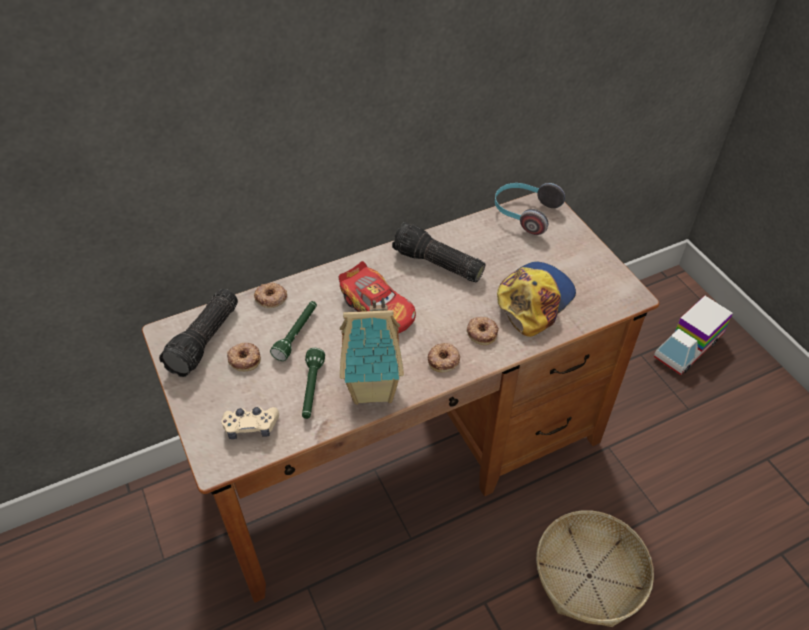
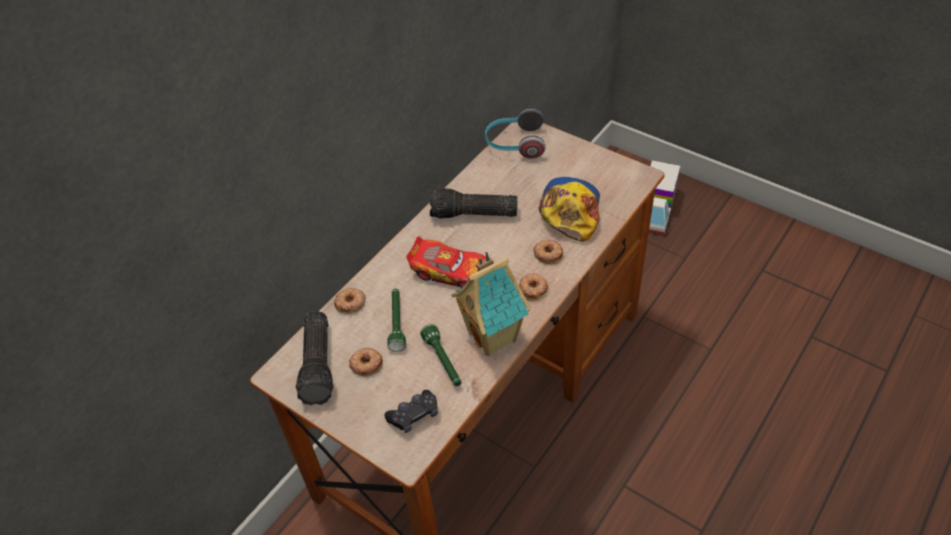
camera: 25 degrees left, 0 degrees up
beige game controller [221,407,279,439] -> black game controller [384,390,438,433]
basket [536,510,654,627] -> none

